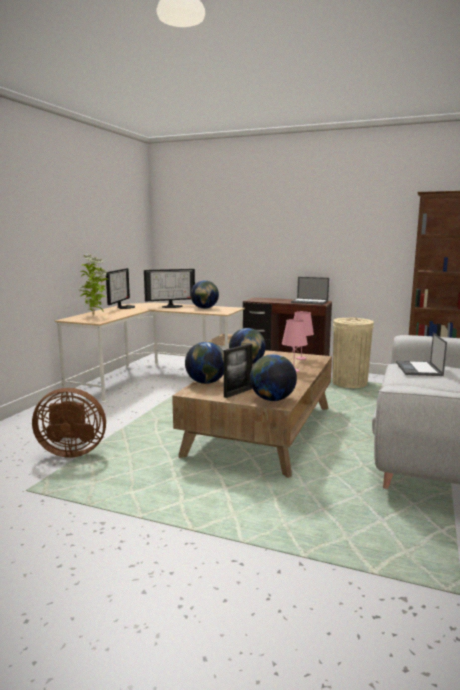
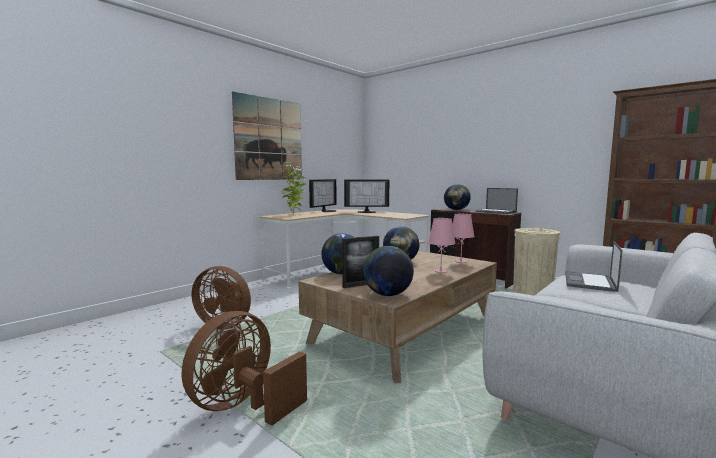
camera: 20 degrees right, 5 degrees down
globe [190,280,219,309] -> globe moved to [444,184,471,210]
none -> brown fan [182,311,307,426]
none -> picture [232,91,302,180]

